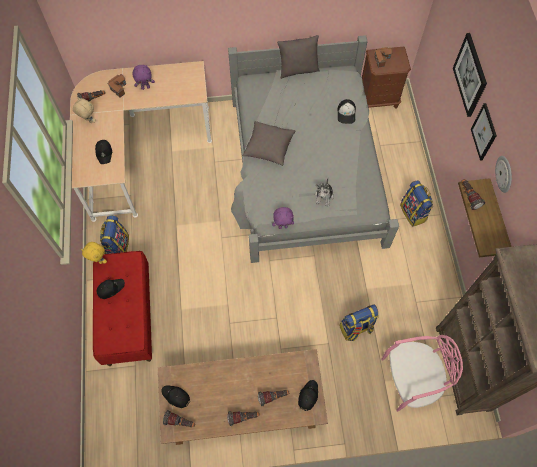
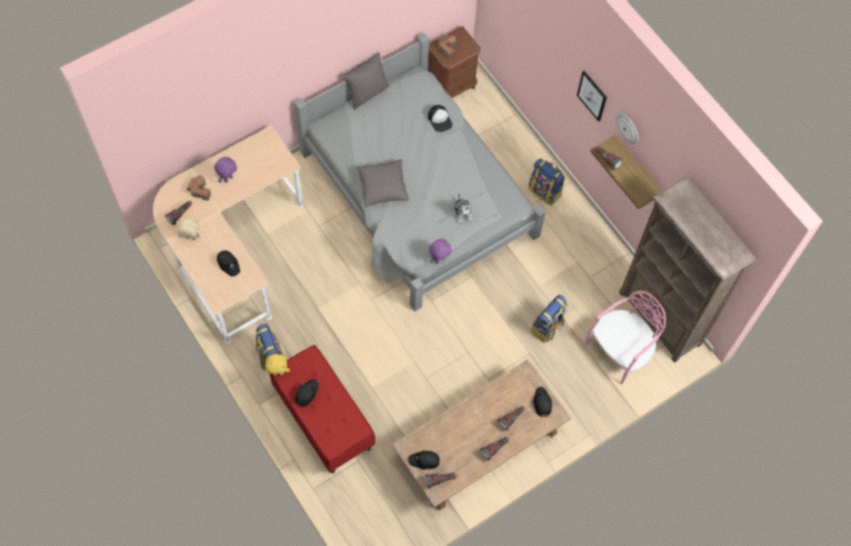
camera: 30 degrees left, 0 degrees up
picture [453,33,487,117] -> none

